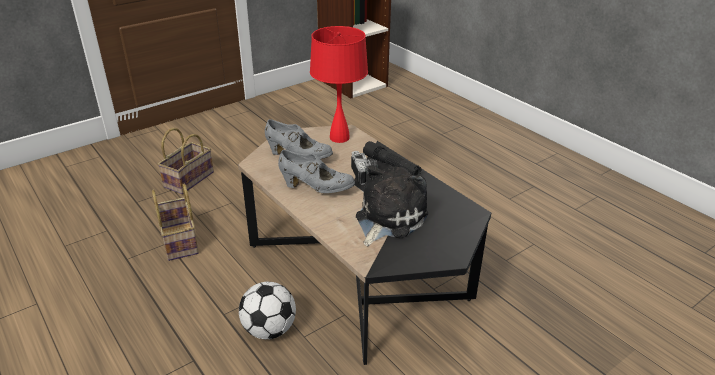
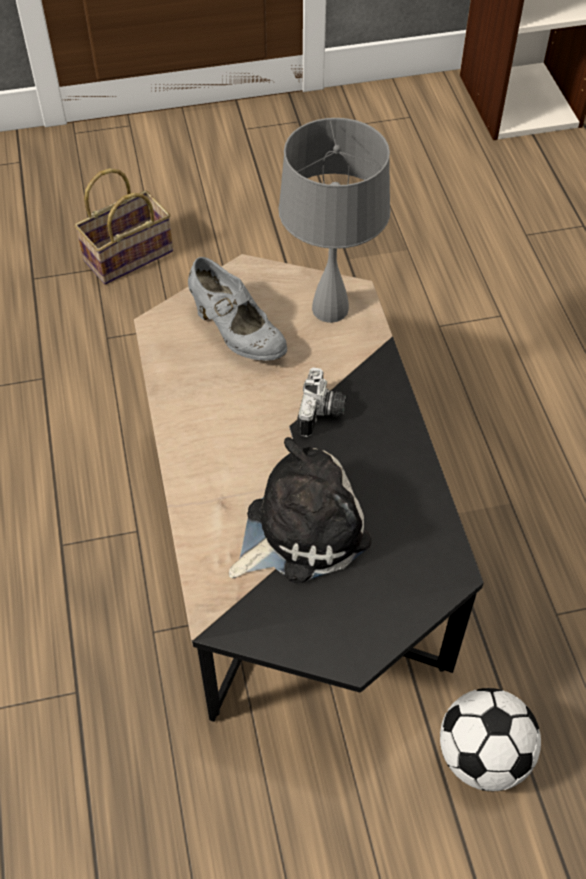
camera: 25 degrees right, 20 degrees up
basket [152,183,199,261] -> none
football [239,282,296,339] -> football moved to [440,688,541,791]
grey shoe [278,150,355,193] -> none
red table lamp [310,26,368,143] -> grey table lamp [278,118,390,323]
black flashlight [363,141,421,176] -> none

